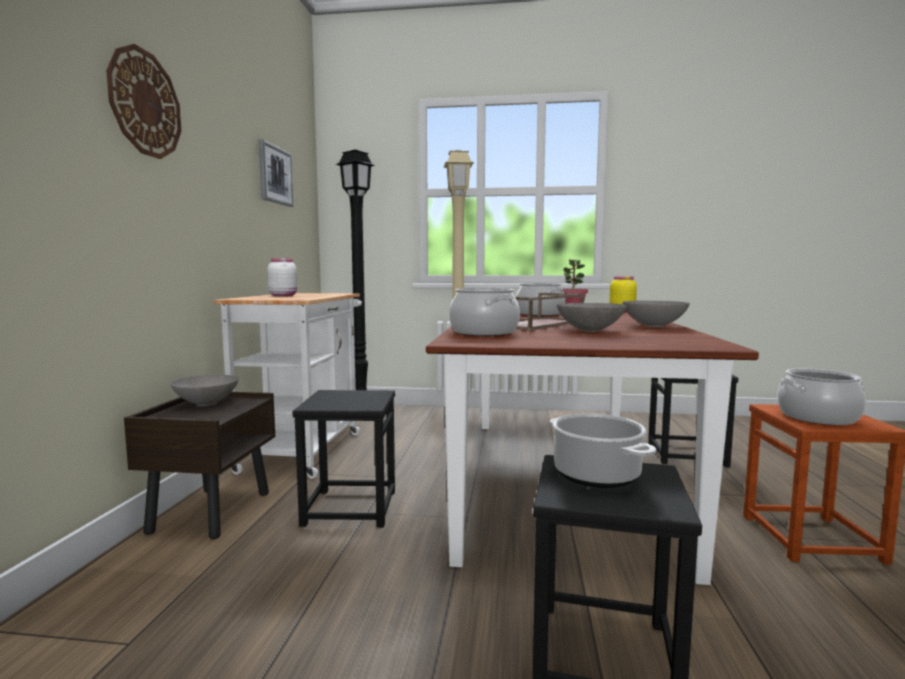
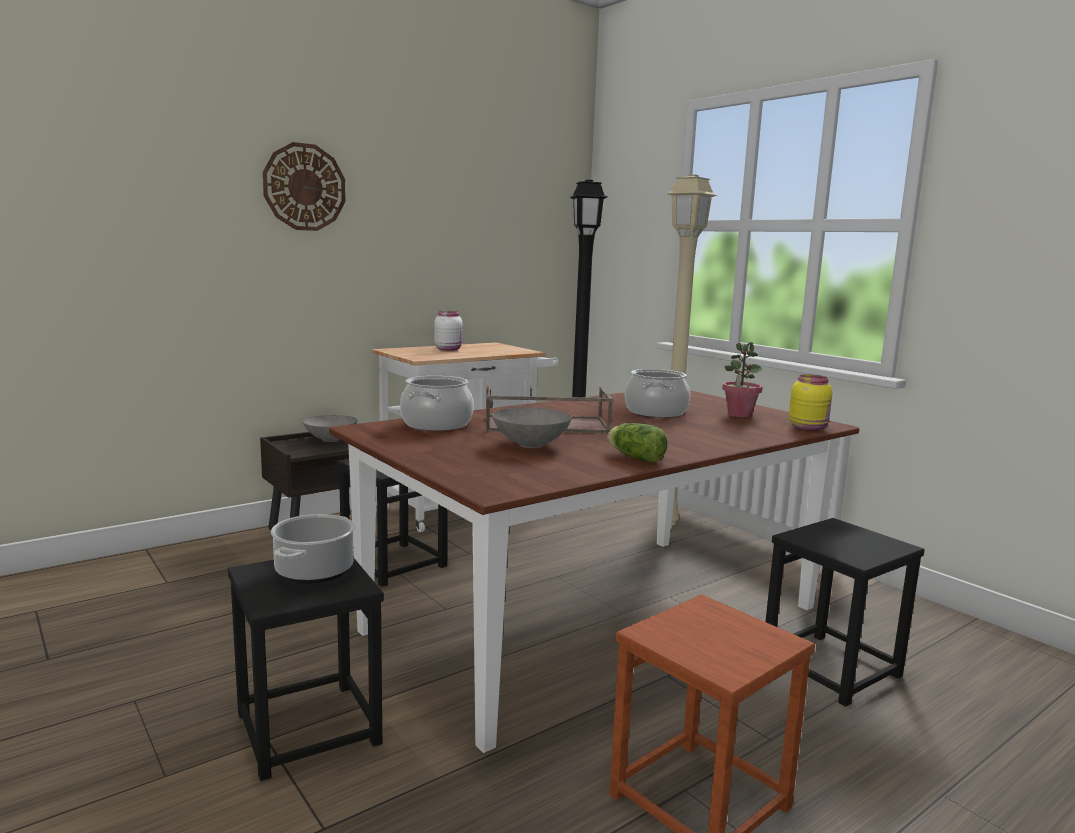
camera: 45 degrees right, 5 degrees up
picture [259,139,294,207] -> none
grey bowl [622,301,690,327] -> lettuce [607,423,668,463]
cooking pot [777,369,866,425] -> none

